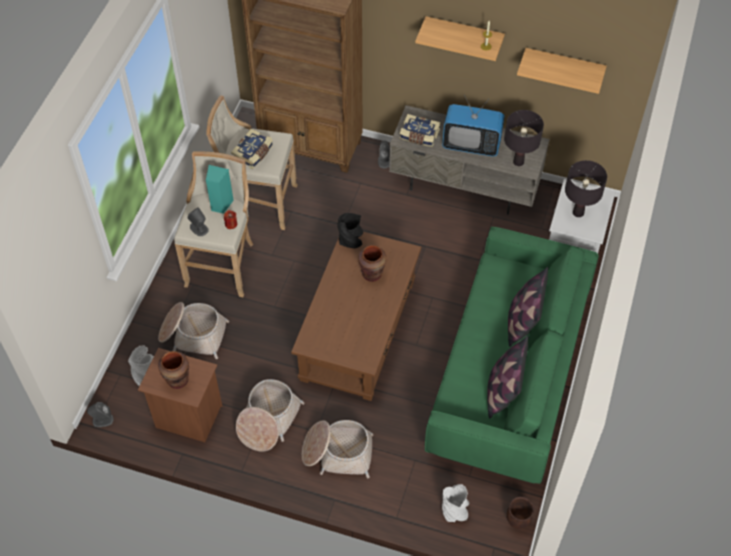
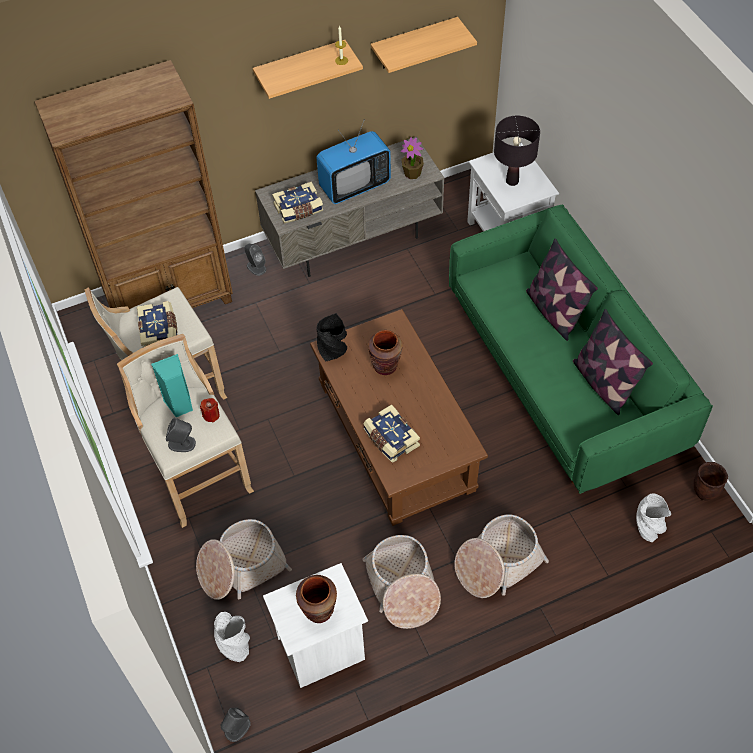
camera: 40 degrees left, 0 degrees up
brown nightstand [138,348,222,442] -> white nightstand [263,563,368,688]
black table lamp [504,110,544,166] -> potted plant [401,137,424,179]
none -> book [363,404,420,462]

